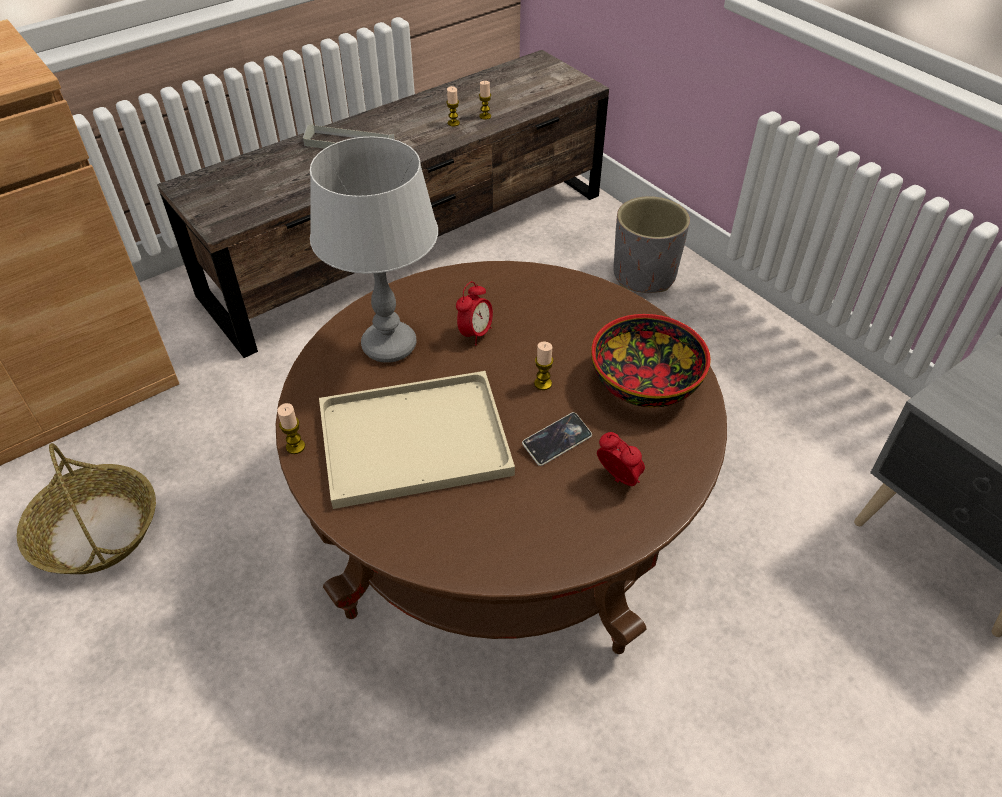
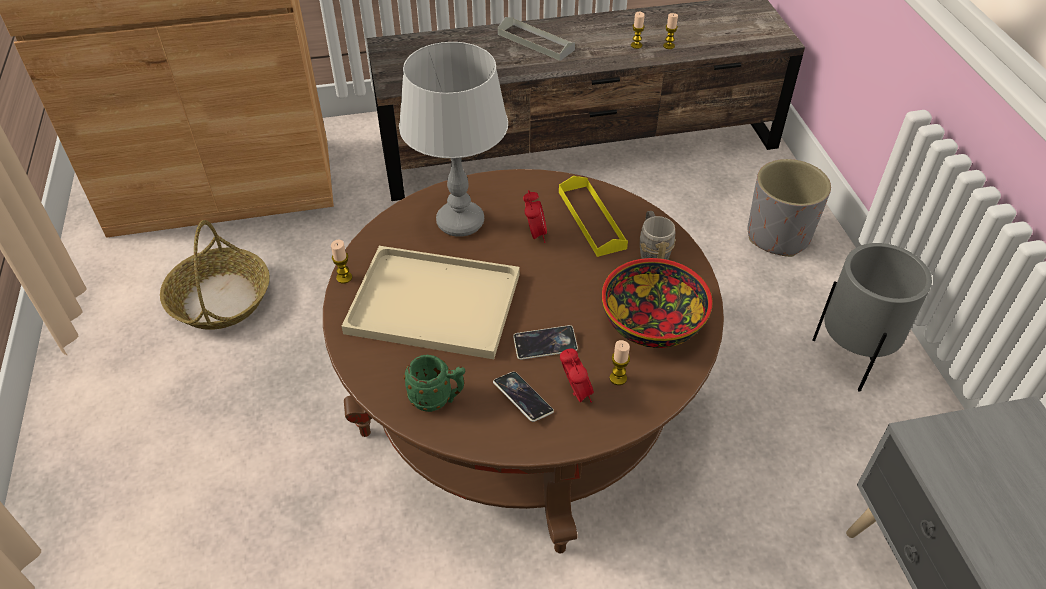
camera: 25 degrees right, 0 degrees up
alarm clock [456,281,493,345] -> alarm clock turned 60 degrees counterclockwise [523,190,547,243]
candle [534,342,554,390] -> candle moved to [610,340,630,385]
none -> green mug [403,355,465,412]
none -> phone [493,372,554,422]
none -> yellow tray [559,176,628,257]
none -> grey mug [640,211,676,260]
none -> grey planter [812,243,932,392]

